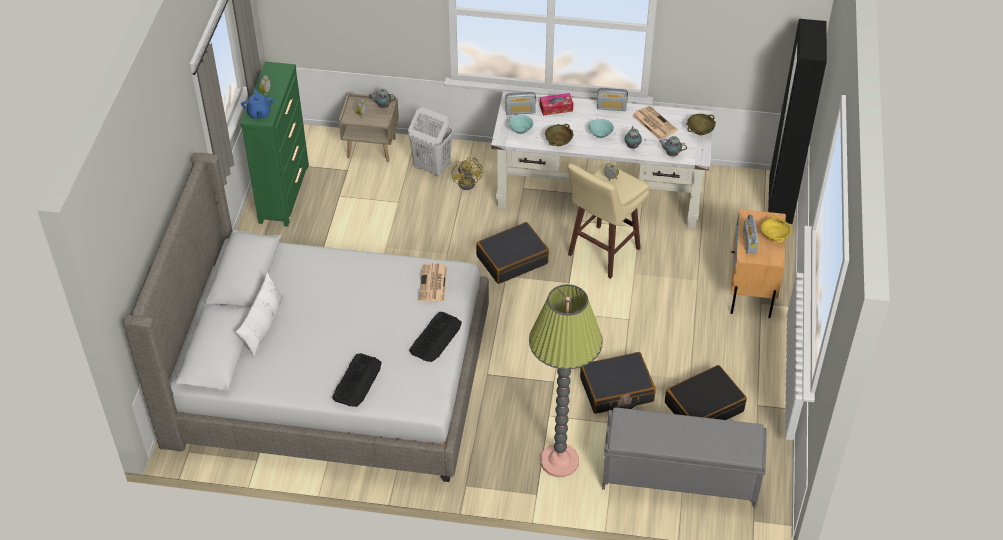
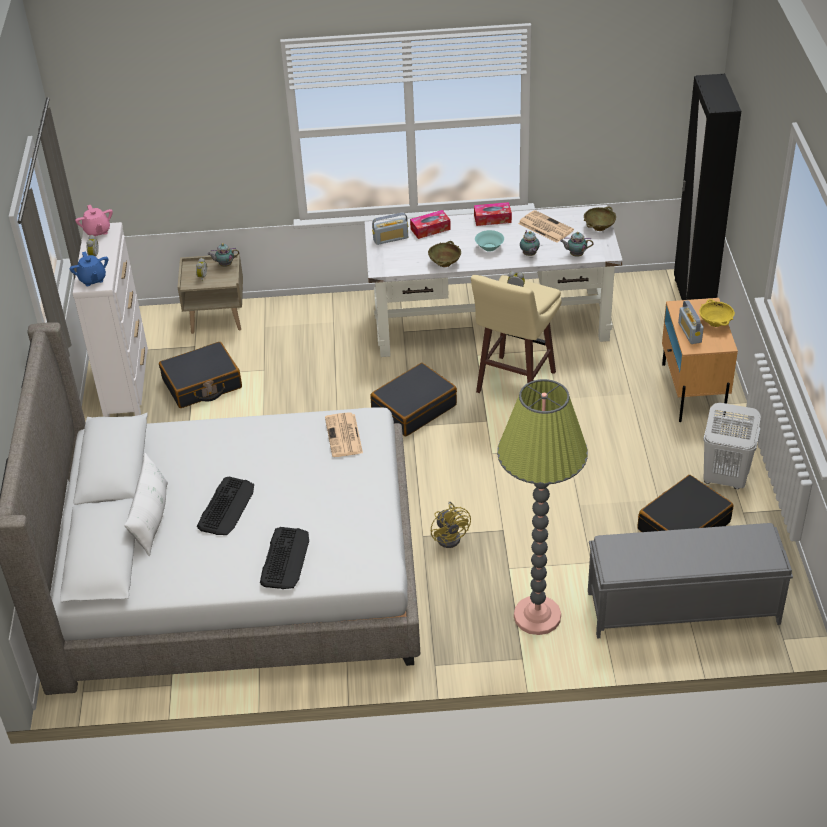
camera: 10 degrees left, 5 degrees down
green dresser [241,62,309,227] -> white dresser [73,222,148,417]
white laundry basket [408,108,453,176] -> white laundry basket moved to [703,403,761,489]
keyboard [409,312,462,362] -> keyboard moved to [197,477,254,535]
yellow fan [451,157,483,190] -> yellow fan moved to [431,502,471,548]
turquoise bowl [508,115,533,134] -> none
black suitcase [580,352,656,414] -> black suitcase moved to [159,342,242,408]
radio [597,88,628,111] -> tissue box [474,202,512,226]
none -> pink teapot [75,205,113,237]

